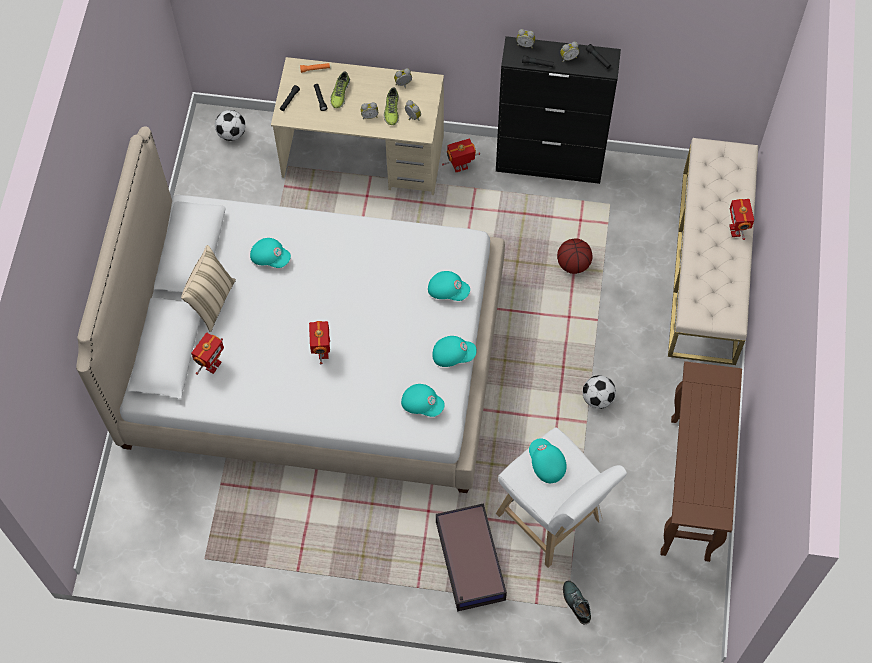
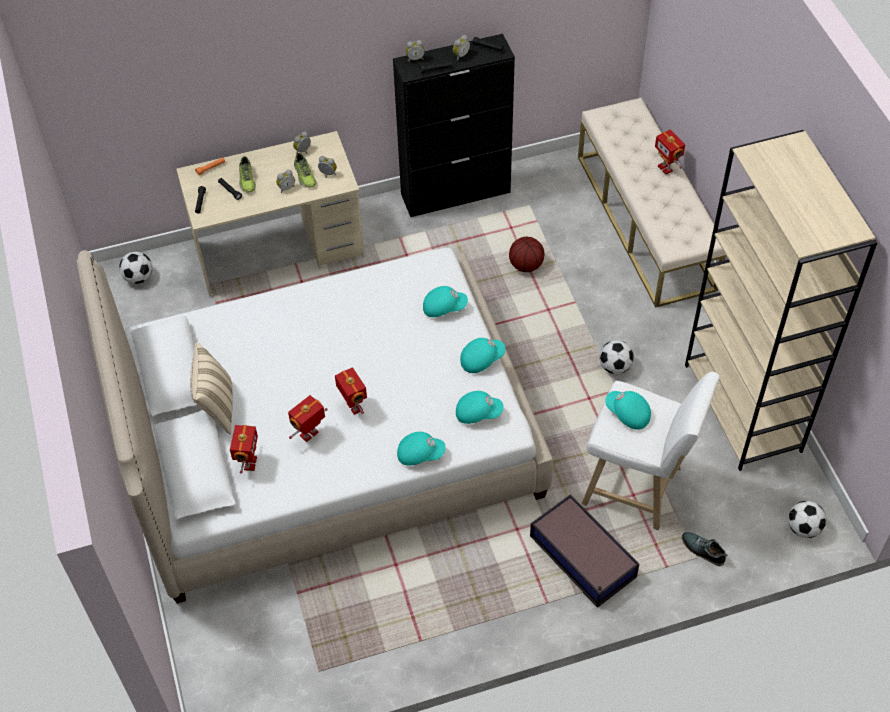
camera: 25 degrees left, 10 degrees down
turquoise cap [250,238,291,268] -> turquoise cap moved to [397,432,446,466]
toy robot [442,138,480,172] -> toy robot moved to [288,395,328,442]
brown console table [660,361,742,562] -> beige bookcase [685,130,878,471]
none -> football [788,501,826,538]

